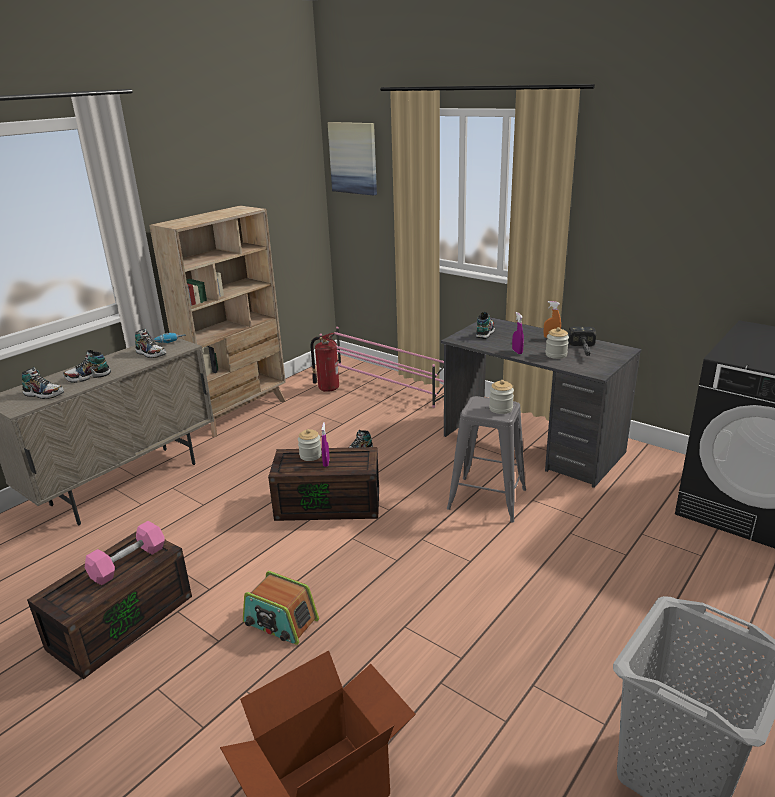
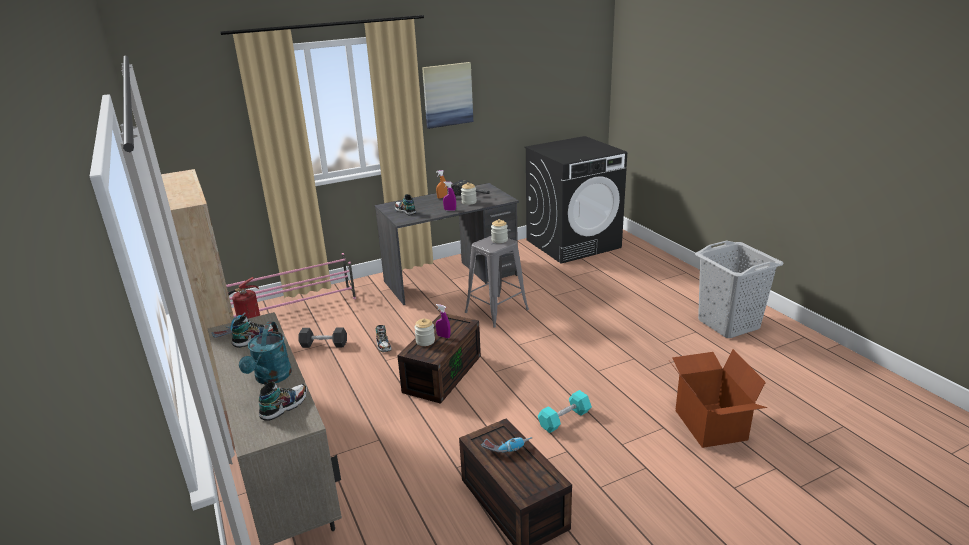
camera: 65 degrees left, 0 degrees up
shoe [63,350,111,383] -> turquoise watering can [239,322,292,384]
pink dumbbell [85,521,165,585] -> power drill [482,437,532,453]
radio [243,571,319,645] -> turquoise dumbbell [538,390,592,433]
picture [328,122,377,196] -> picture moved to [422,62,473,129]
none -> black dumbbell [298,327,347,348]

